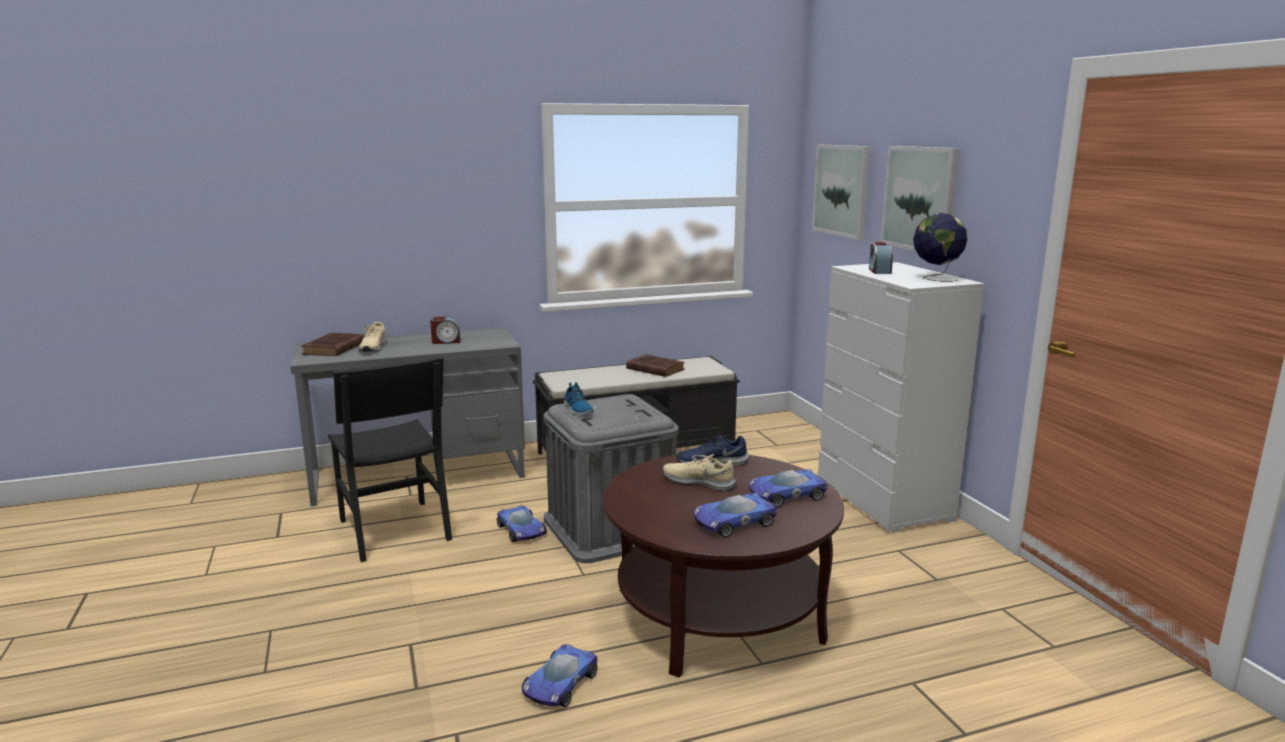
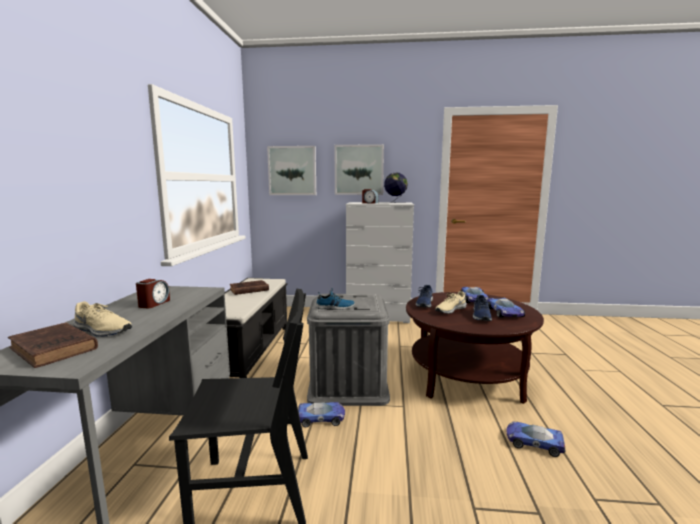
camera: 65 degrees left, 5 degrees down
toy car [522,644,598,707] -> toy car turned 150 degrees clockwise [507,421,565,457]
none -> blue shoe [473,295,492,321]

